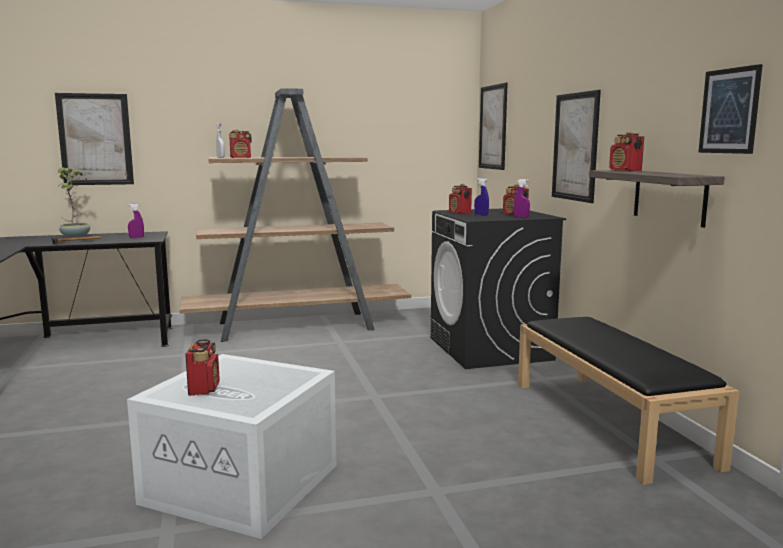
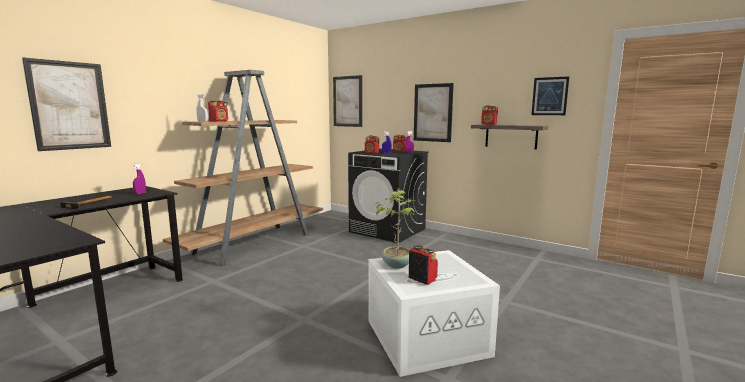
camera: 40 degrees left, 0 degrees up
potted plant [58,167,90,238] -> potted plant moved to [375,188,416,269]
black bench [518,317,739,485] -> none

